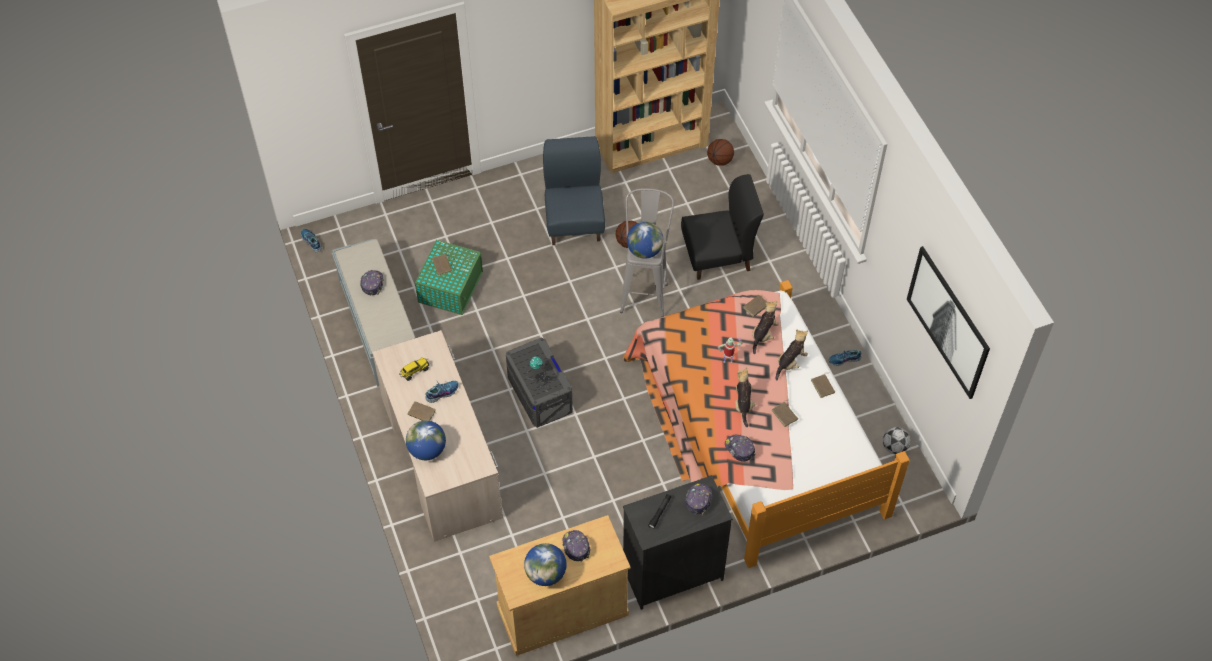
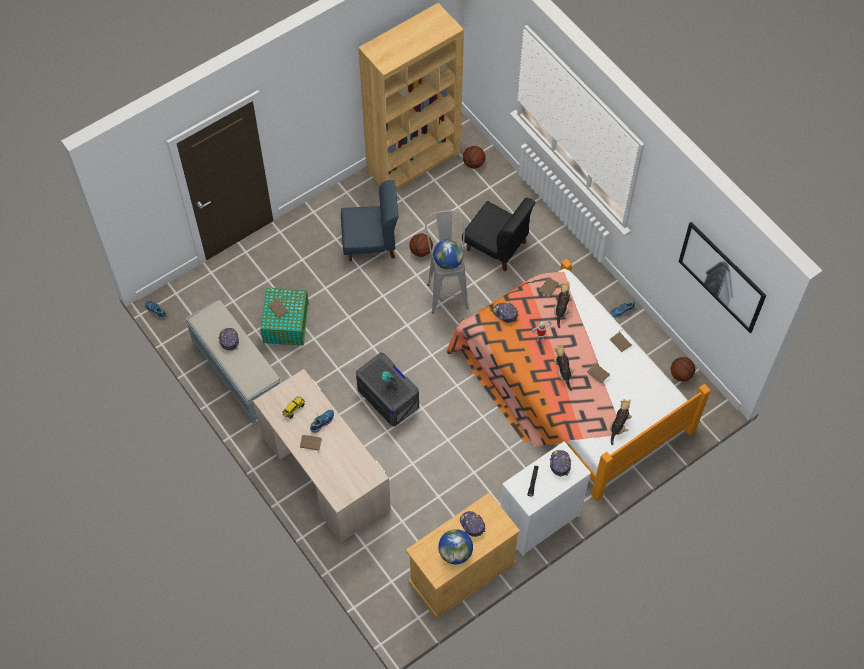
camera: 15 degrees left, 5 degrees up
globe [406,420,446,460] -> none
blue chair [543,136,605,245] -> blue chair turned 105 degrees clockwise [341,180,399,261]
black dresser [623,475,733,610] -> white dresser [501,441,591,557]
black chair [681,174,764,280] -> black chair turned 60 degrees clockwise [462,198,536,272]
cap [725,435,755,462] -> cap moved to [493,303,519,323]
plush toy [775,329,808,380] -> plush toy moved to [610,399,632,445]
football [883,427,911,454] -> basketball [671,357,695,382]

